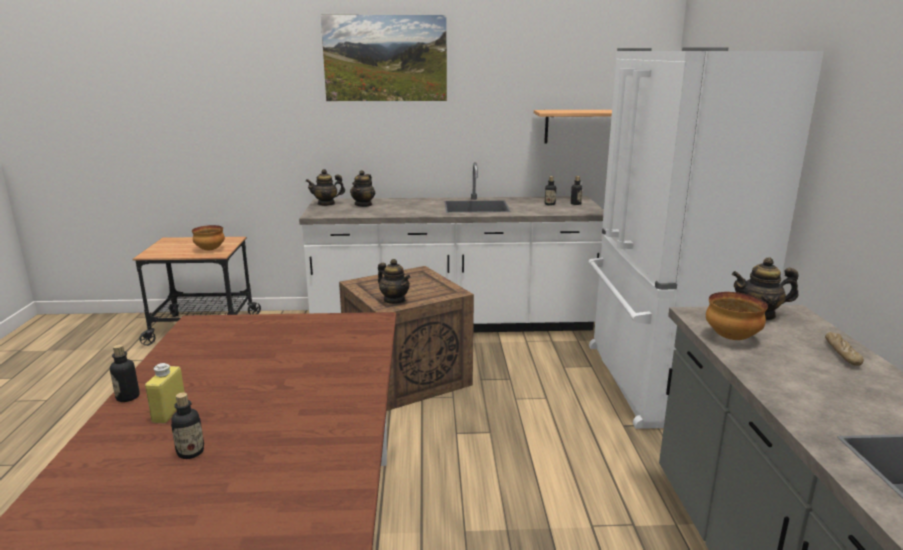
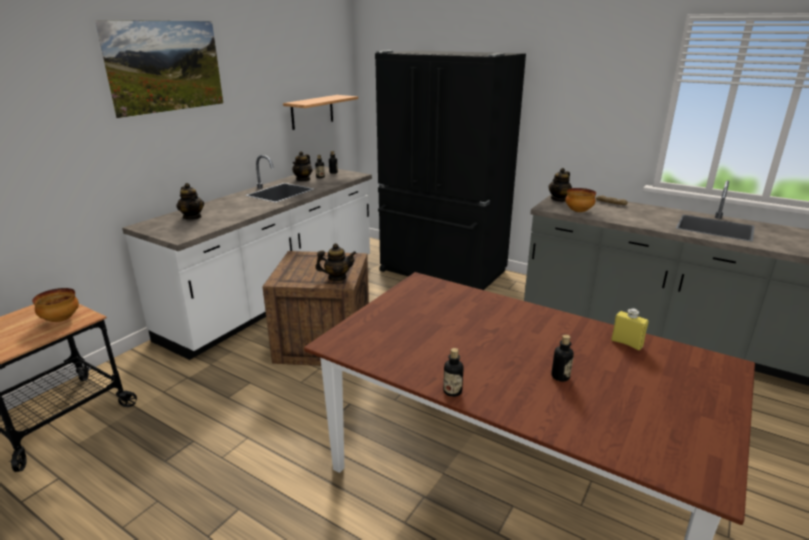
camera: 55 degrees left, 5 degrees up
yellow bottle [145,363,185,423] -> yellow bottle moved to [611,308,649,350]
teapot [306,169,345,206] -> teapot moved to [292,151,312,181]
white fridge [588,47,824,429] -> black fridge [375,51,526,290]

